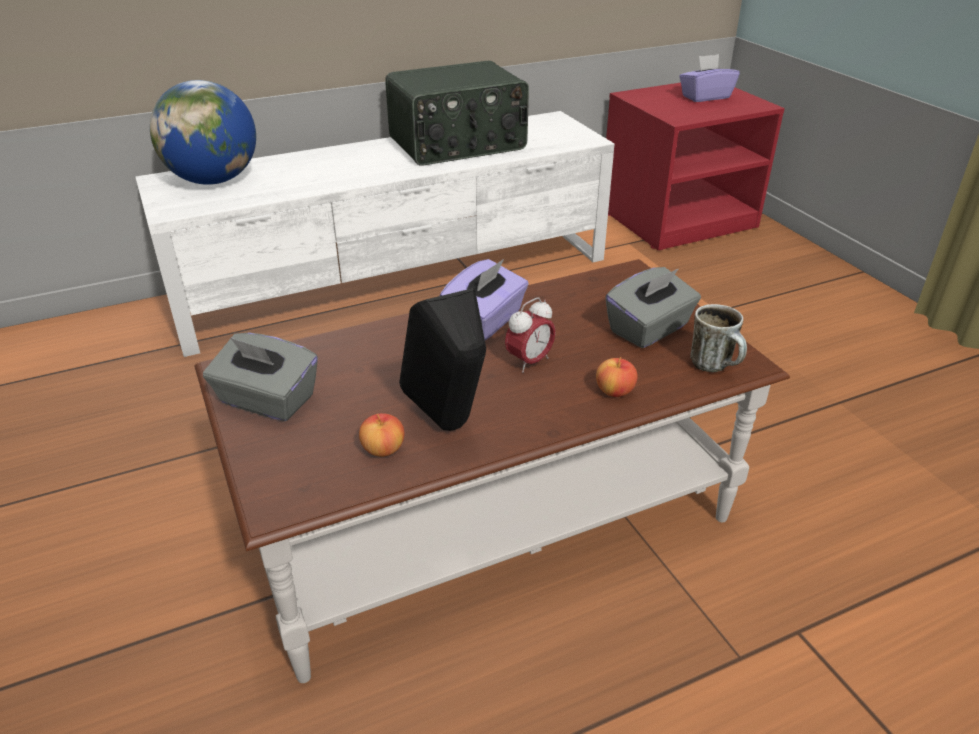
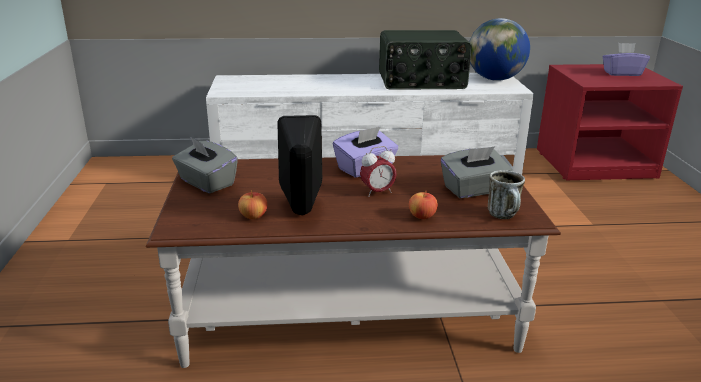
camera: 20 degrees right, 10 degrees down
globe [150,80,256,185] -> globe moved to [469,18,530,81]

